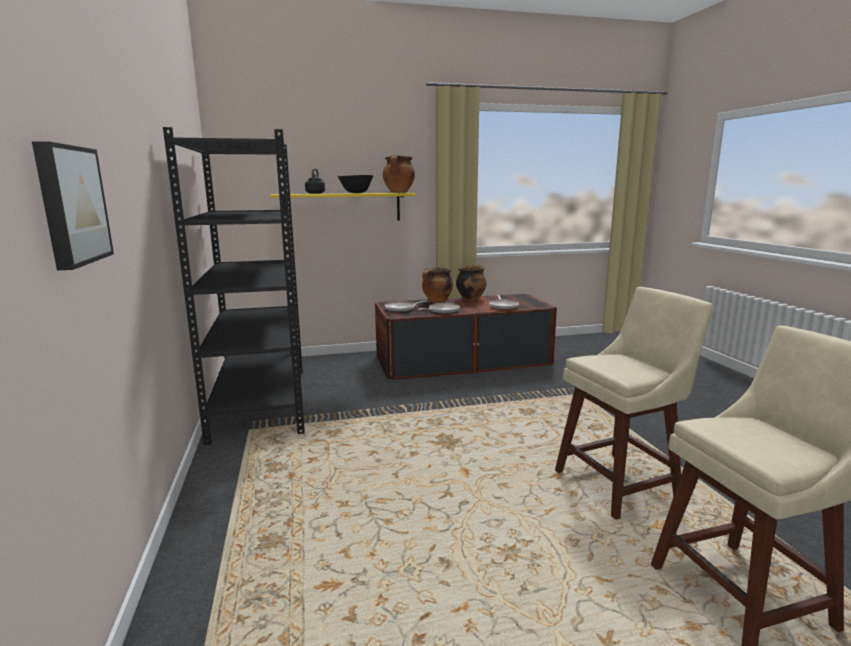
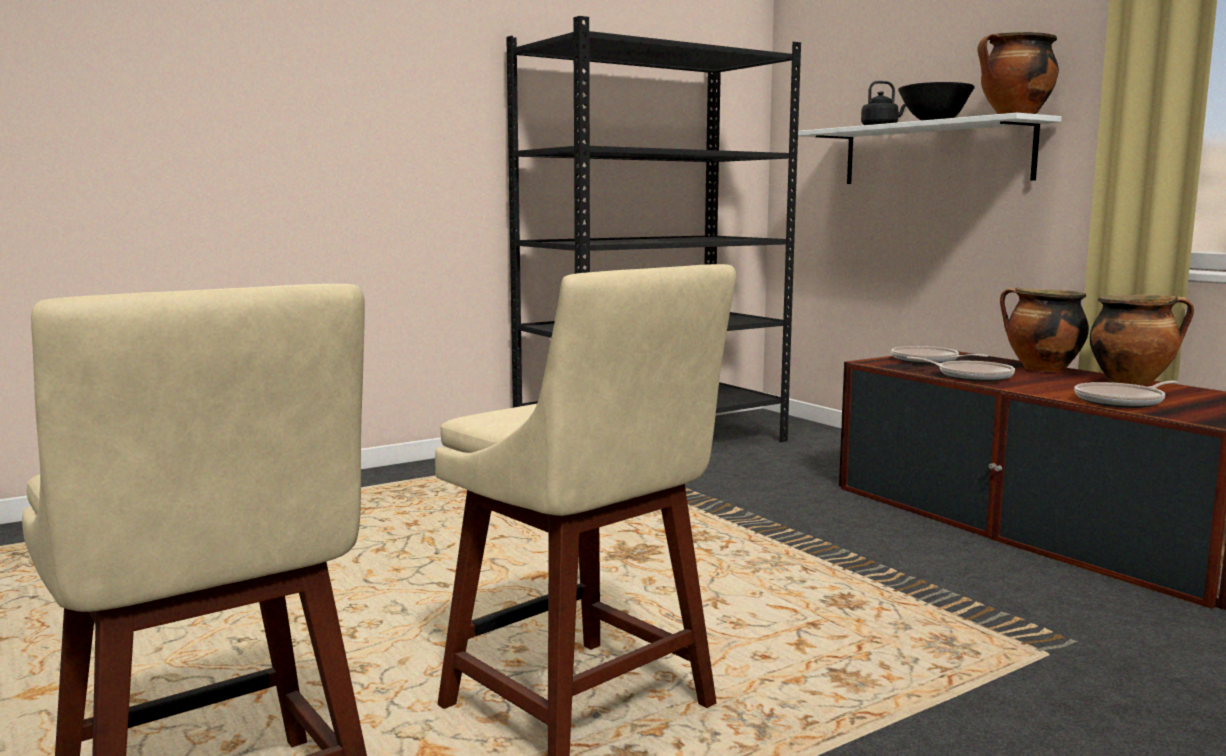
camera: 70 degrees right, 5 degrees down
picture [32,141,114,271] -> none
yellow shelf [269,193,416,221] -> white shelf [794,113,1062,184]

